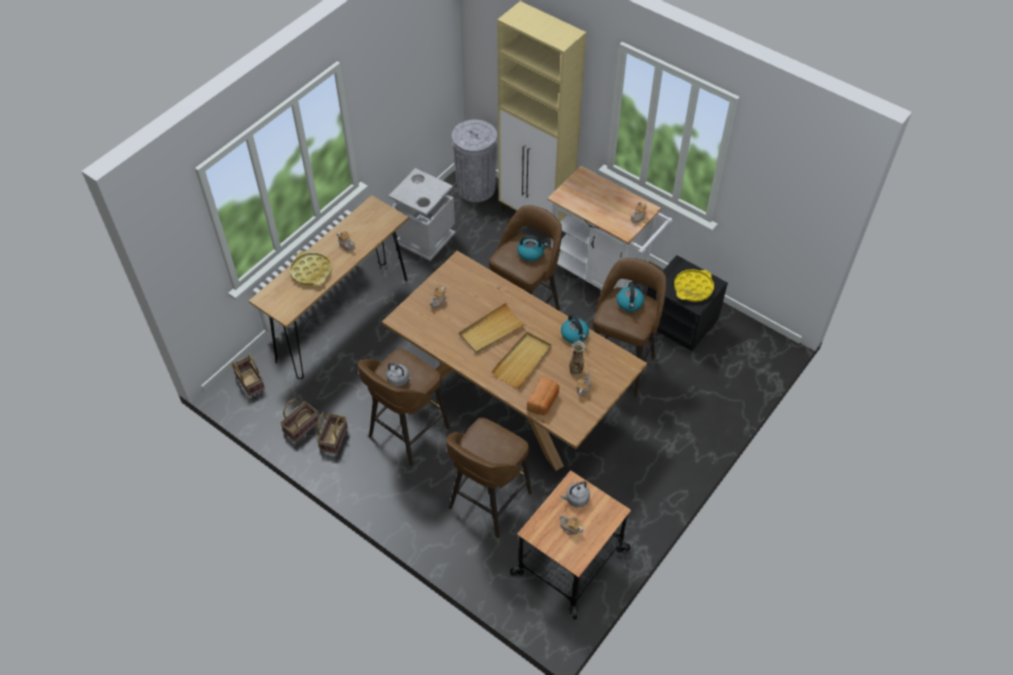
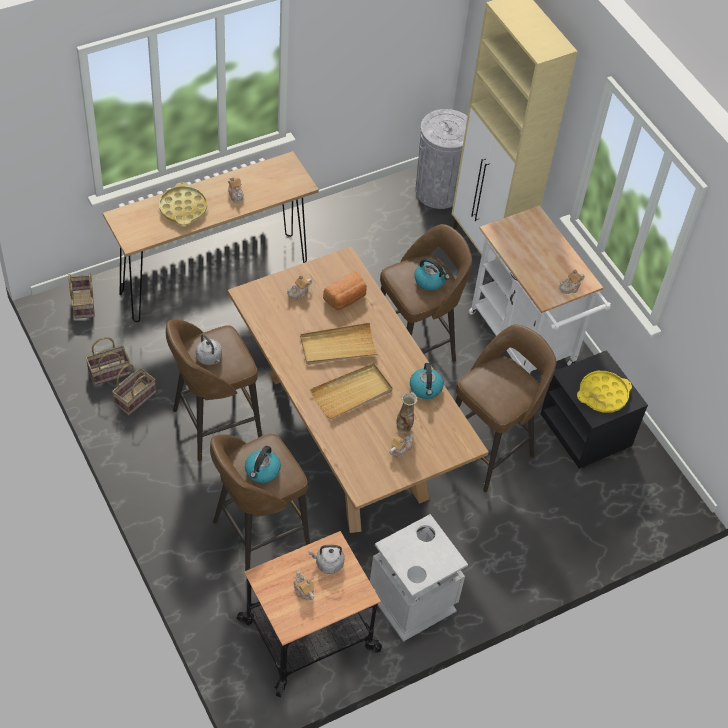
camera: 20 degrees right, 0 degrees up
grey trash can [388,168,455,261] -> grey trash can moved to [370,514,468,642]
bread [527,376,559,415] -> bread moved to [323,271,367,310]
kettle [616,282,644,311] -> kettle moved to [245,446,281,483]

